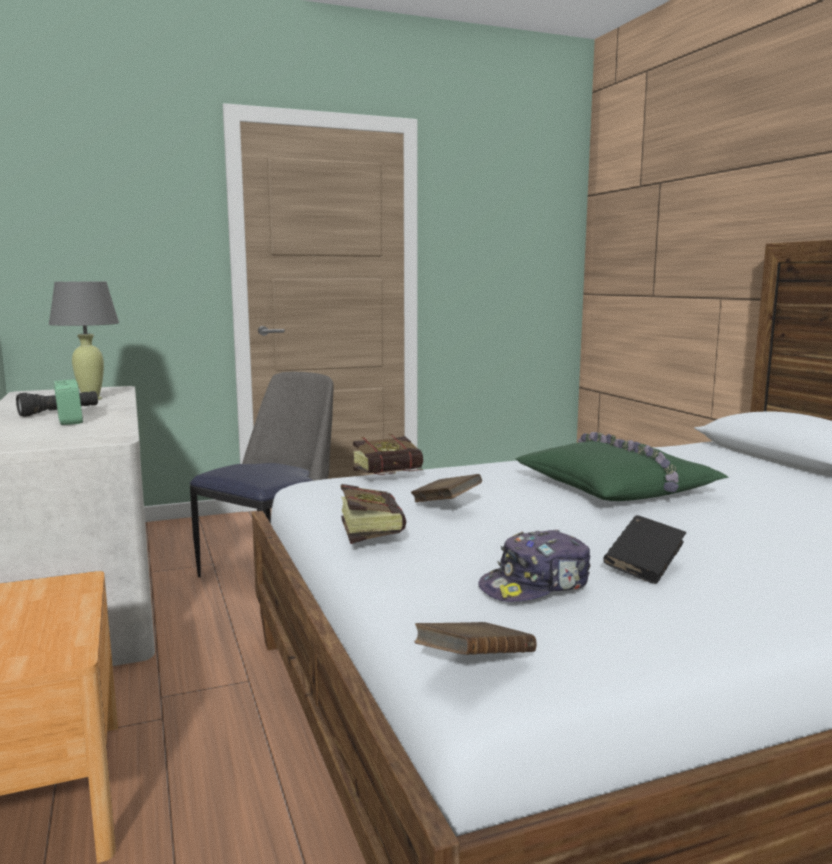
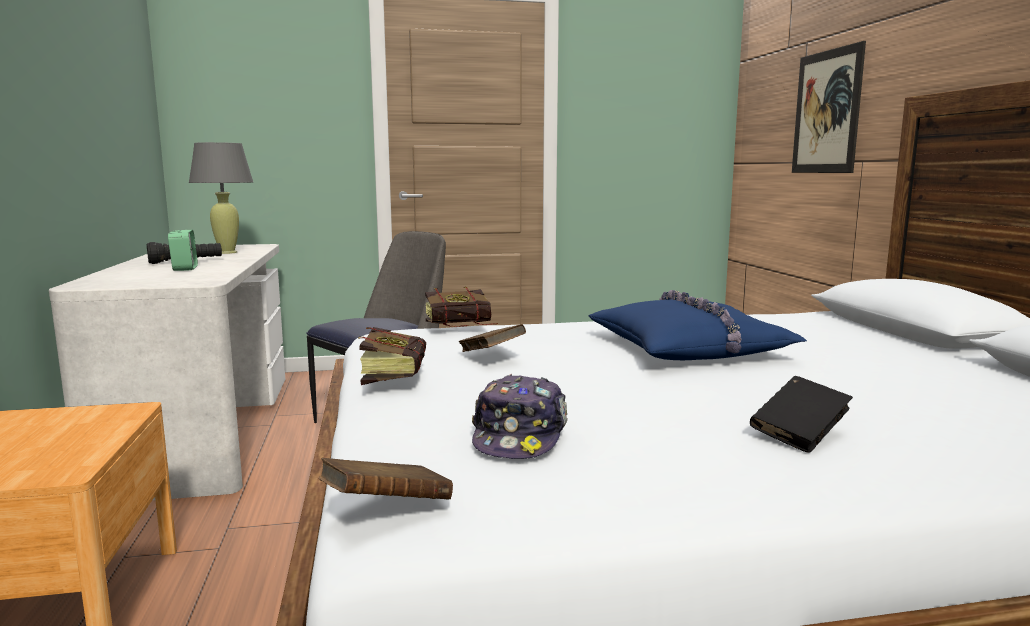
camera: 10 degrees right, 0 degrees up
cap [478,530,590,602] -> cap turned 60 degrees counterclockwise [472,374,568,459]
green pillow [516,432,728,501] -> blue pillow [589,290,807,360]
black book [603,515,686,584] -> black book moved to [750,376,853,453]
none -> picture [792,41,866,173]

